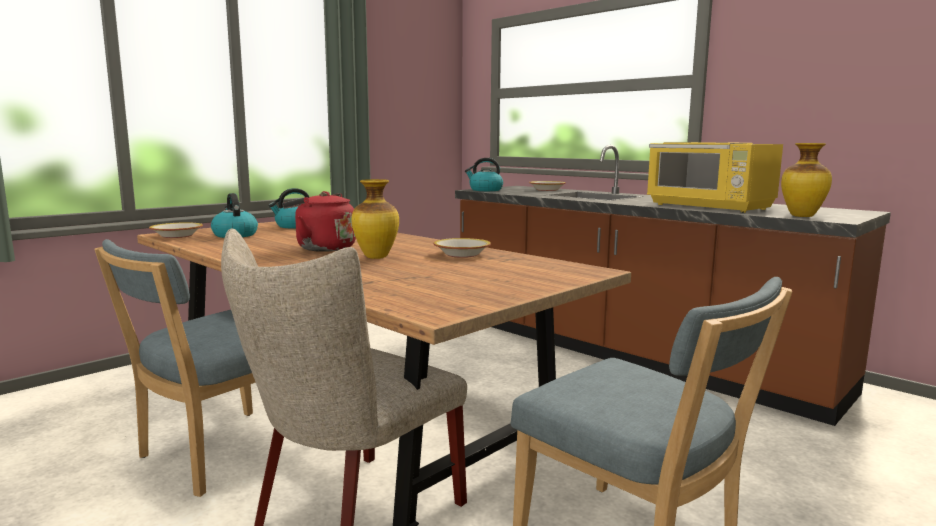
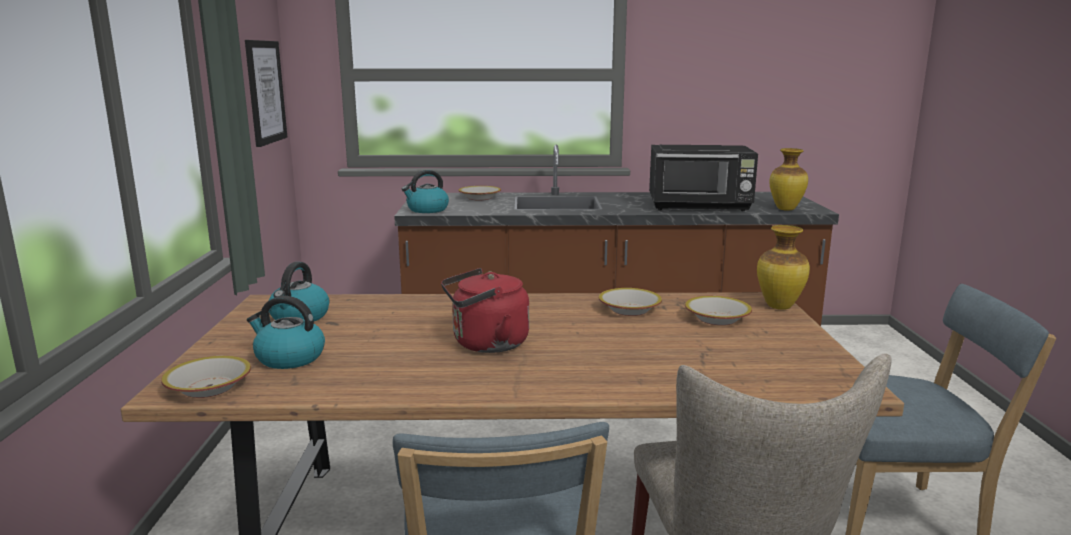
camera: 45 degrees left, 5 degrees up
vase [352,179,399,259] -> vase moved to [757,225,810,310]
yellow microwave [647,142,783,213] -> black microwave [649,145,758,211]
none -> picture [245,40,287,147]
none -> bowl [685,296,752,325]

